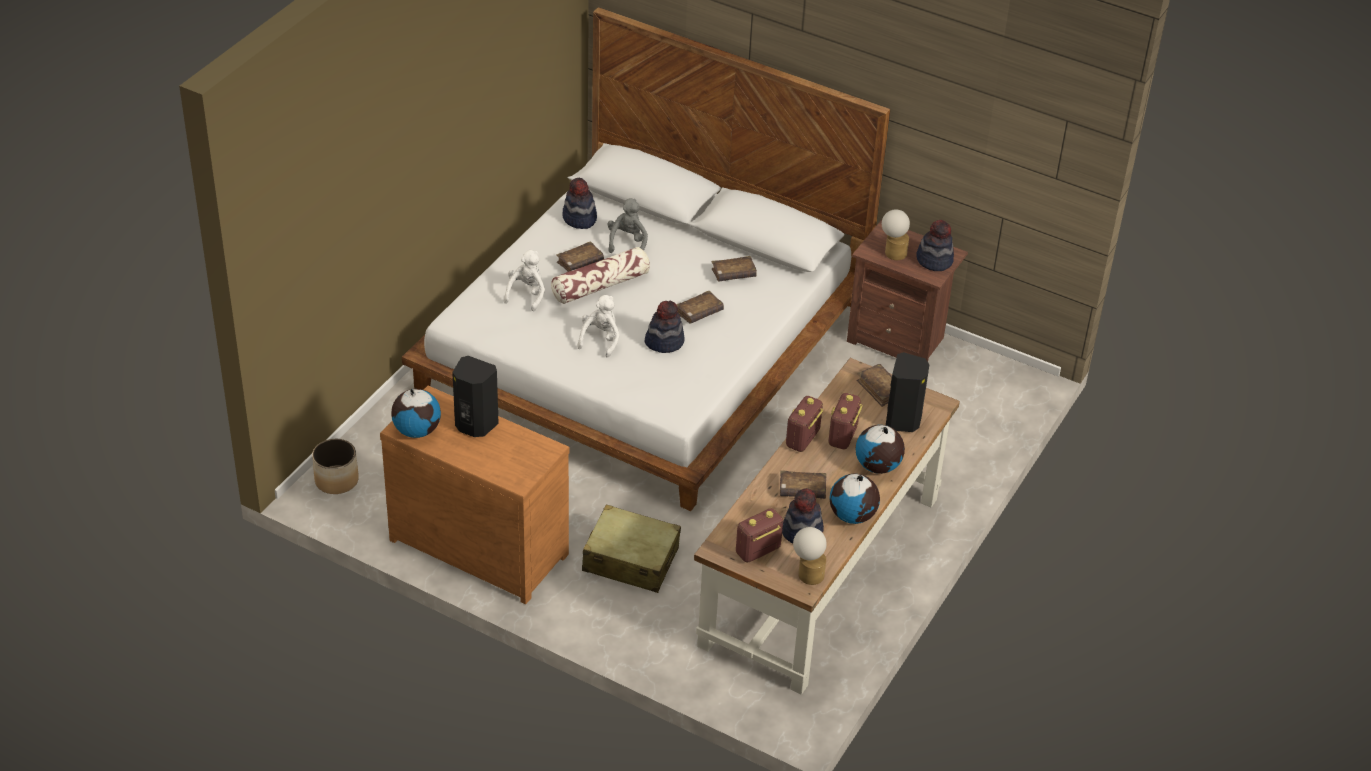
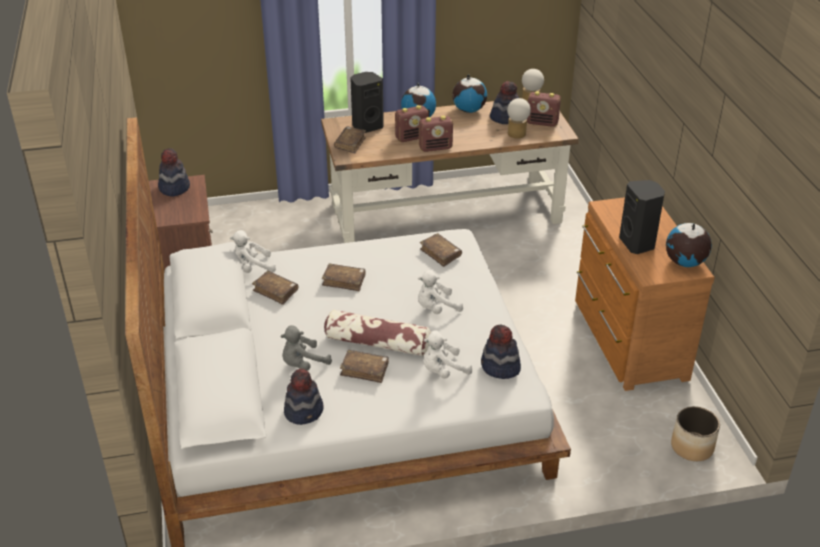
camera: 130 degrees left, 5 degrees down
beige suitcase [582,504,681,593] -> none
hat [644,301,685,353] -> hat moved to [481,324,521,379]
brown book [780,470,827,499] -> brown book moved to [420,233,462,267]
table lamp [882,209,910,260] -> table lamp moved to [507,98,531,138]
none -> white plush toy [230,230,276,273]

